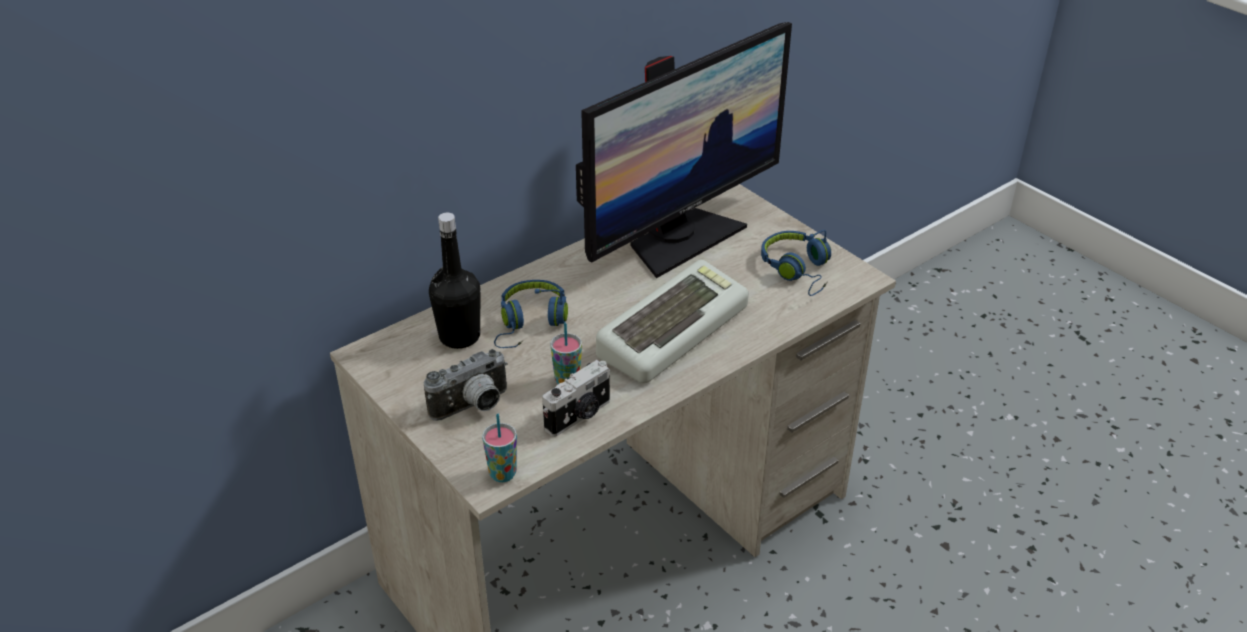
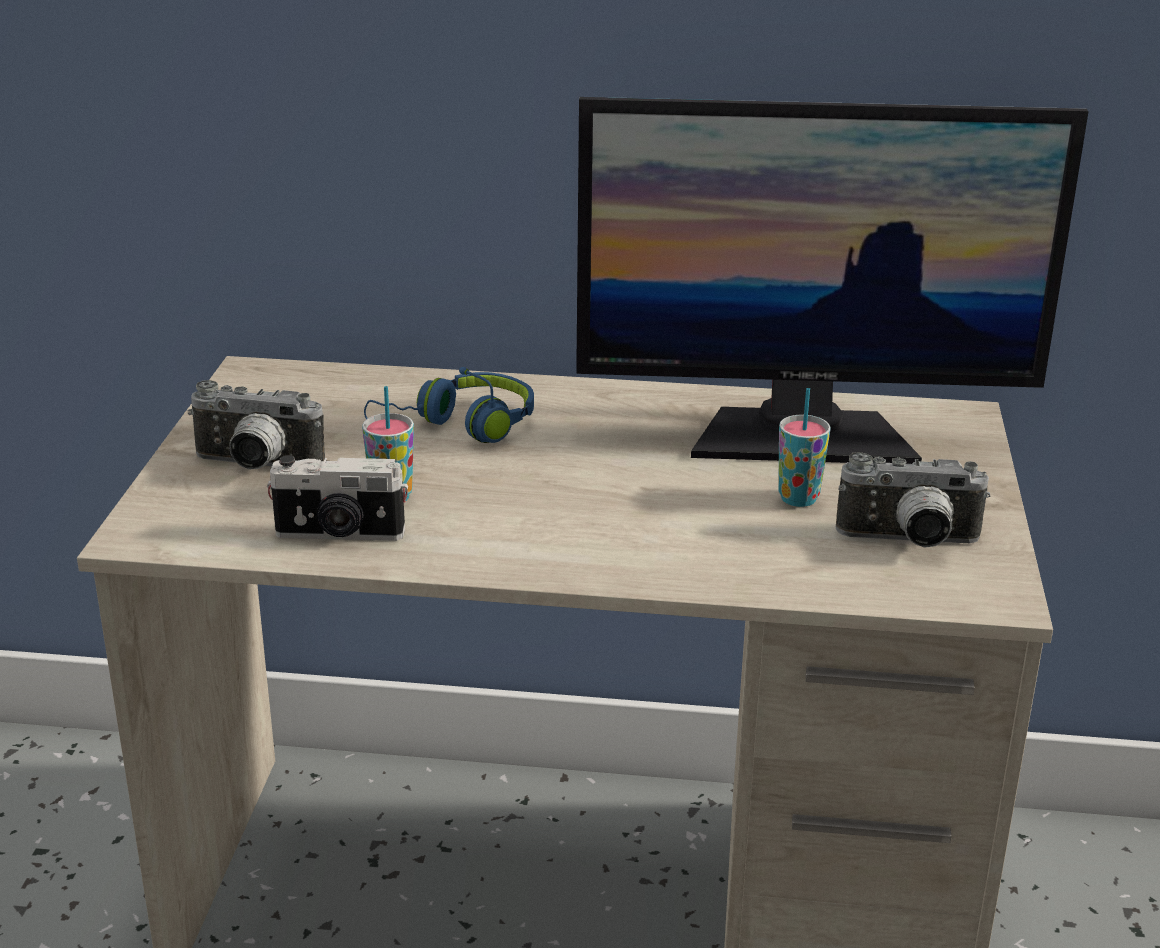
camera: 45 degrees right, 10 degrees down
black bottle [429,213,481,349] -> none
cup [482,414,517,482] -> cup moved to [778,388,831,507]
keyboard [596,260,749,383] -> none
blue headphones [761,230,831,296] -> camera [836,452,991,548]

